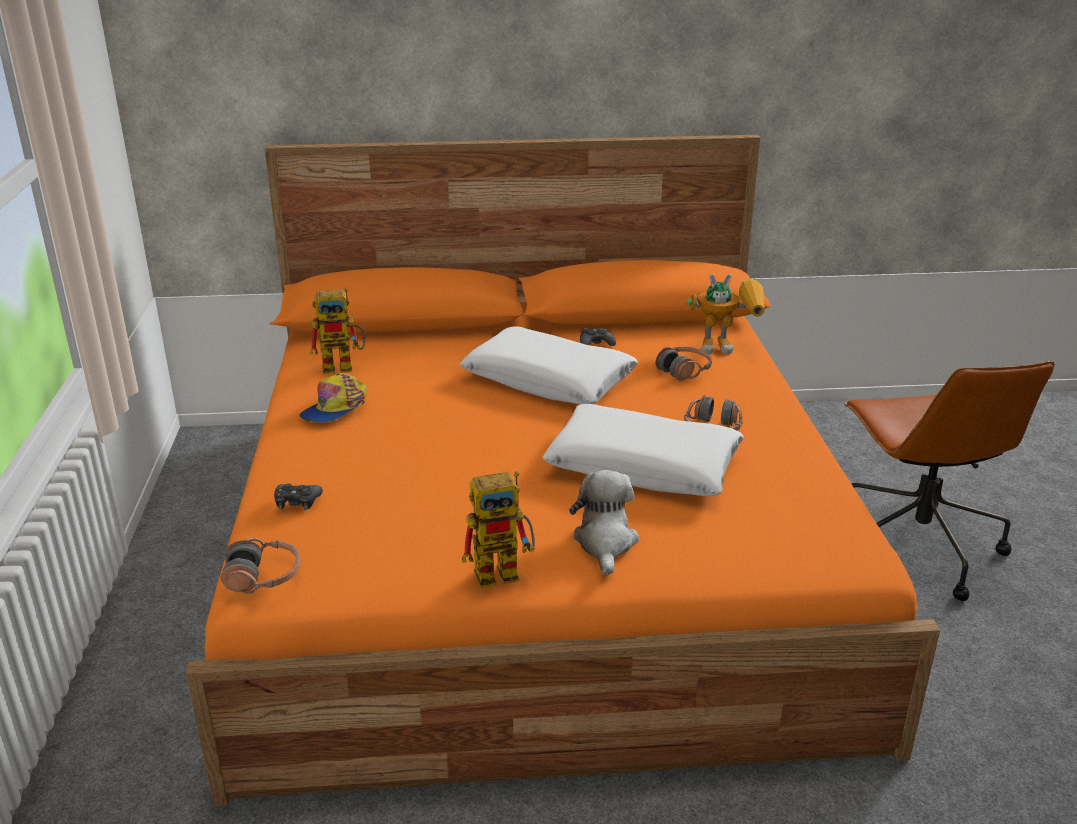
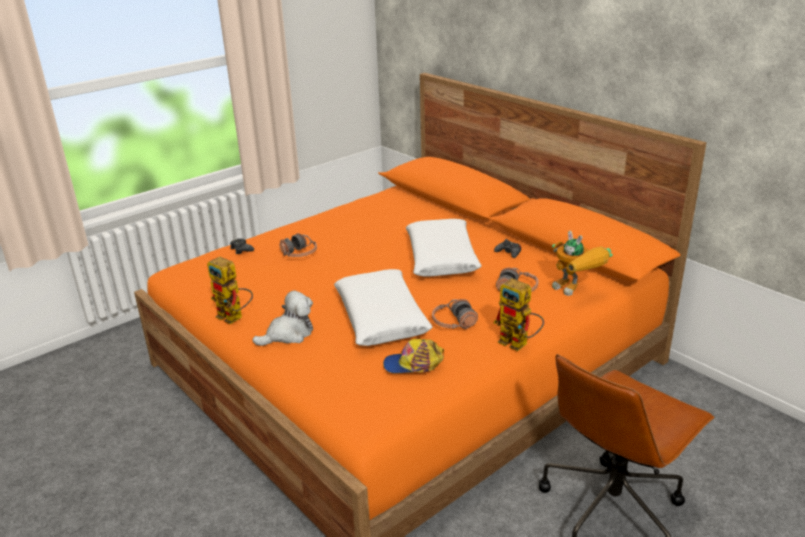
camera: 55 degrees right, 0 degrees up
headphones [221,538,300,594] -> headphones moved to [280,233,317,257]
cap [299,373,367,422] -> cap moved to [383,338,444,373]
toy robot [310,288,365,374] -> toy robot moved to [494,278,544,352]

